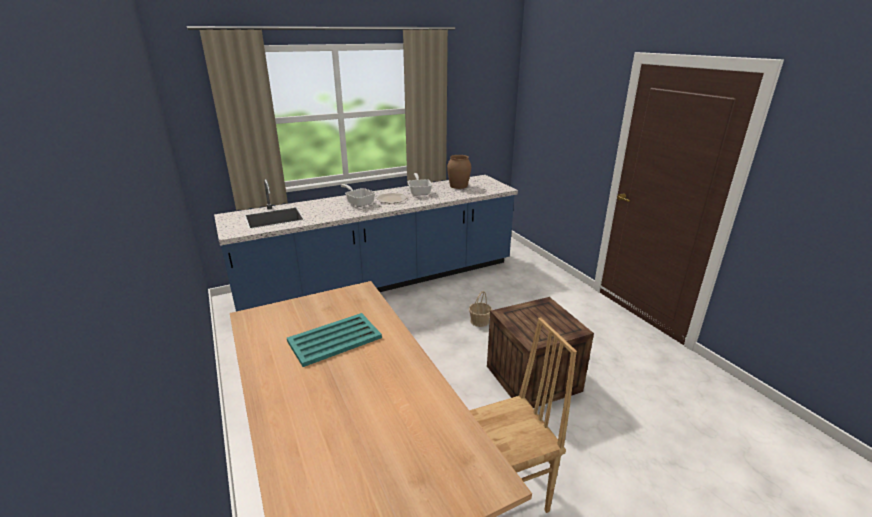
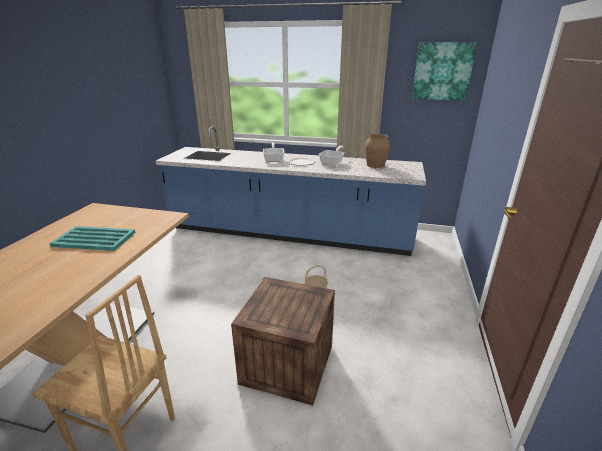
camera: 40 degrees right, 0 degrees up
none -> picture [412,42,477,100]

